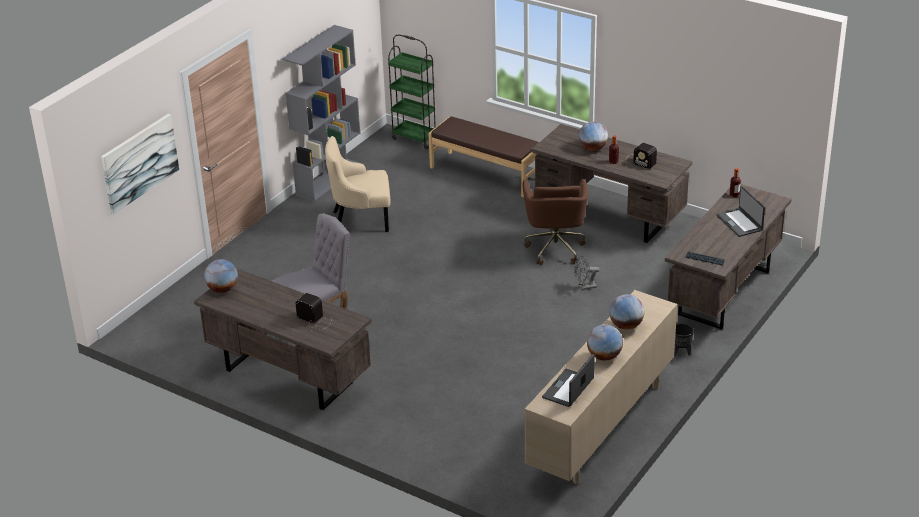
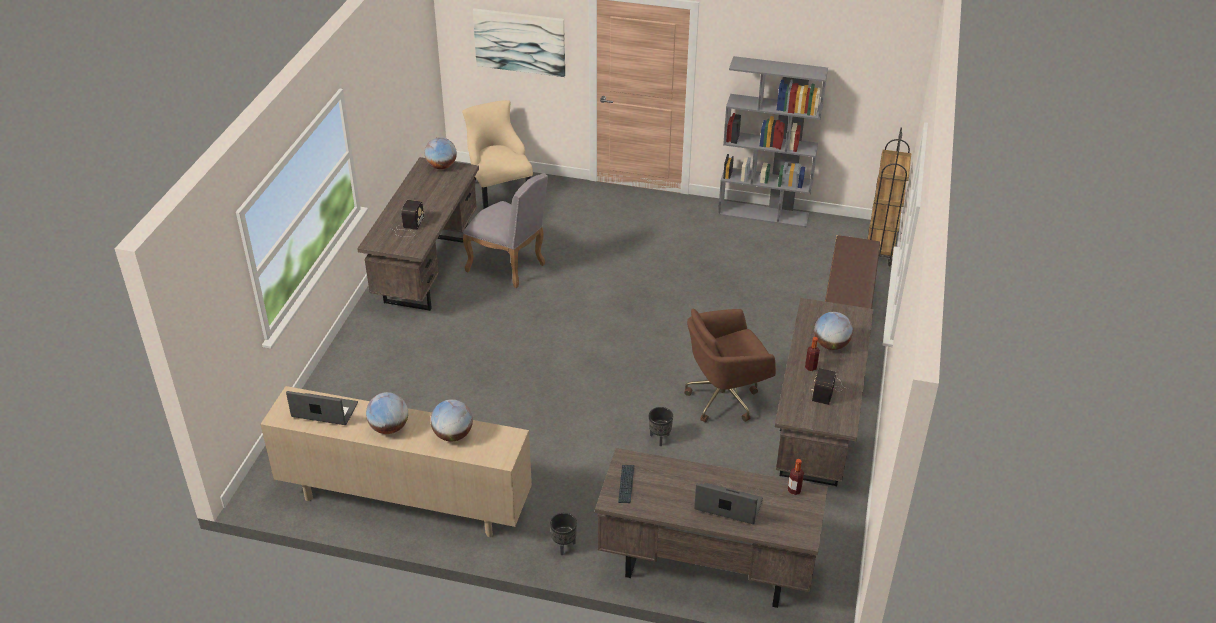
camera: 70 degrees right, 5 degrees up
beige chair [325,136,390,232] -> beige chair moved to [462,100,533,209]
green cart [388,35,436,150] -> brown cart [867,127,911,266]
grey fan [574,256,600,290] -> black planter [649,407,673,446]
laptop [716,186,765,237] -> laptop turned 60 degrees clockwise [694,483,763,524]

